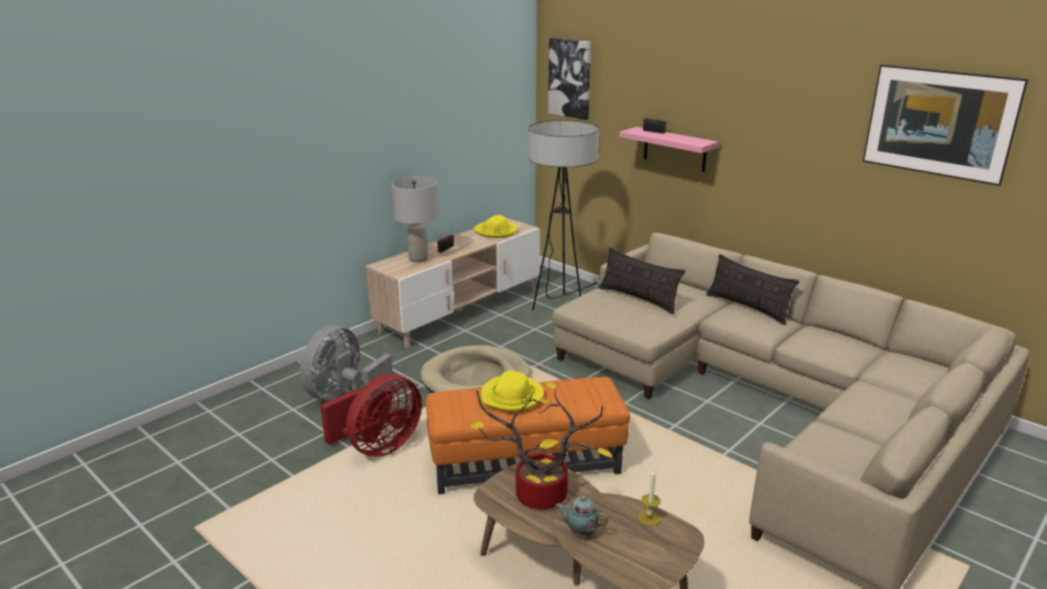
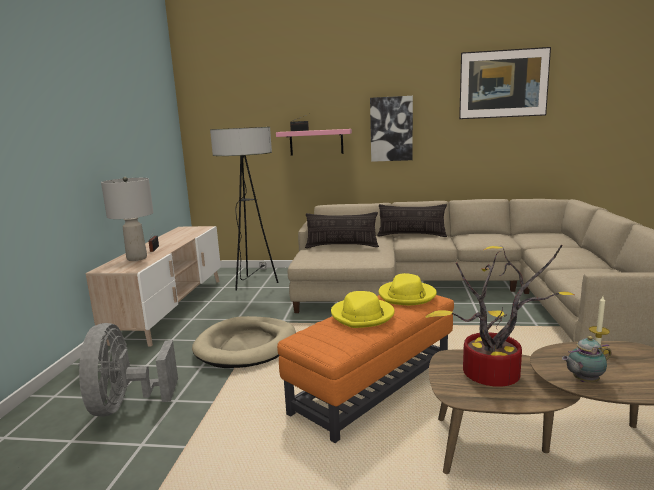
camera: 35 degrees left, 10 degrees down
red fan [320,374,422,457] -> none
yellow hat [473,215,517,238] -> yellow hat moved to [378,273,437,305]
picture [548,38,591,120] -> picture moved to [370,96,413,162]

